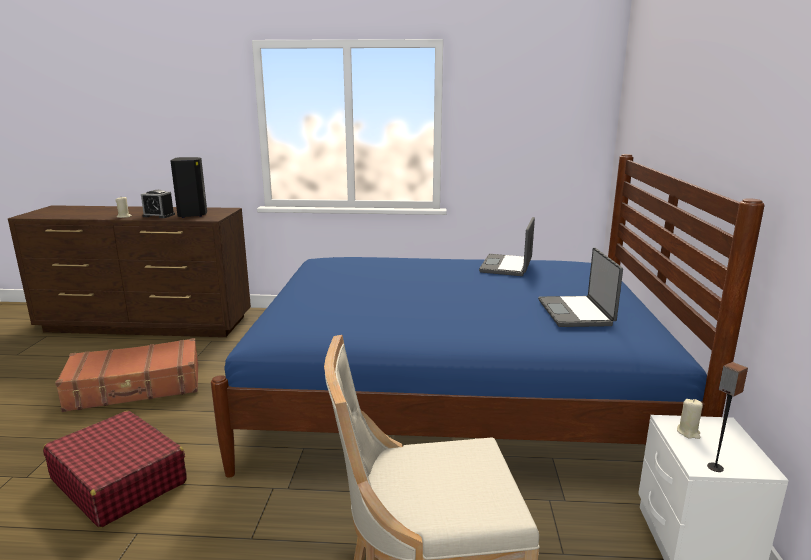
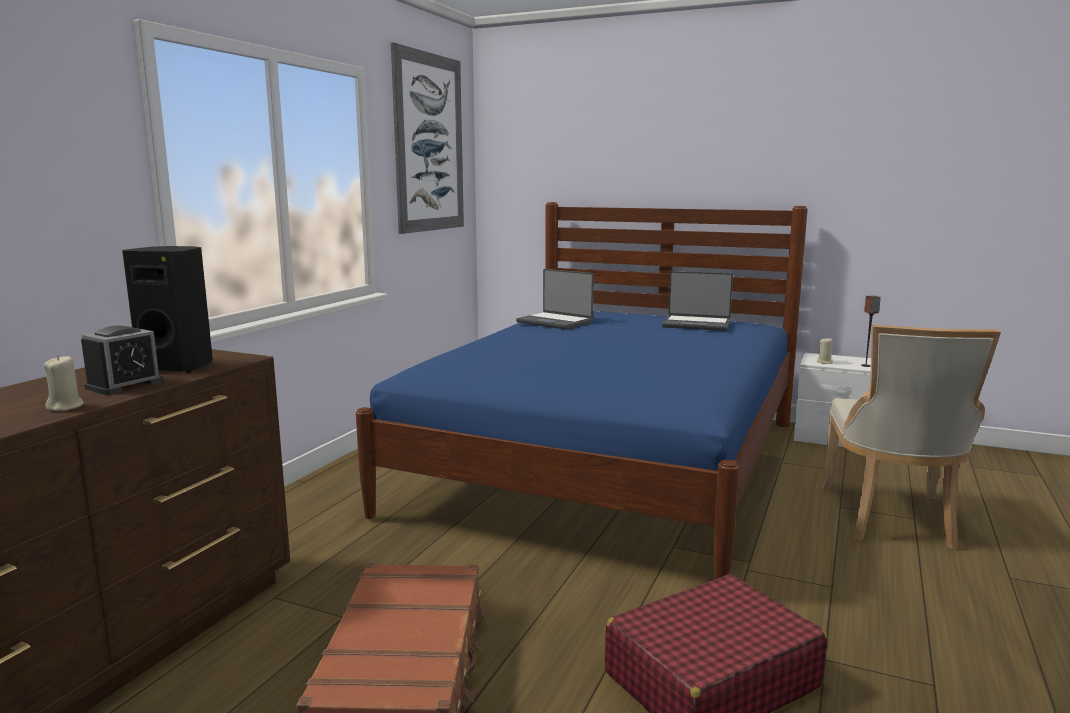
camera: 70 degrees left, 5 degrees down
none -> picture [391,42,464,234]

